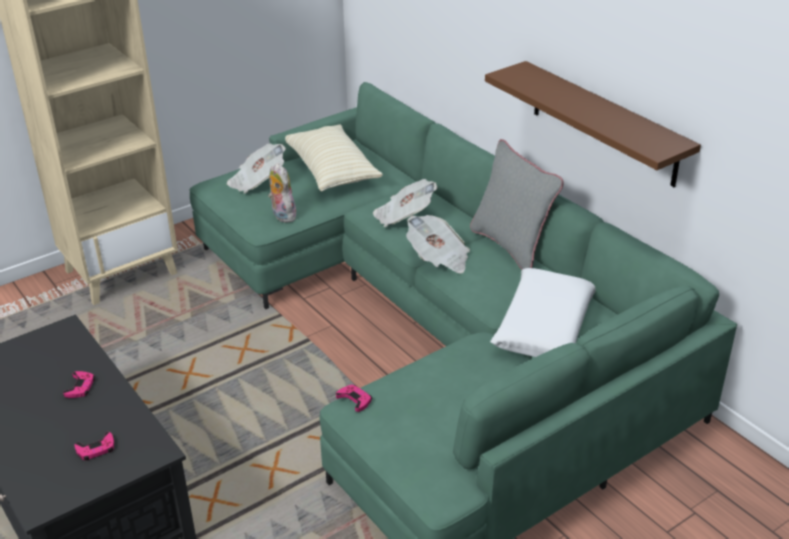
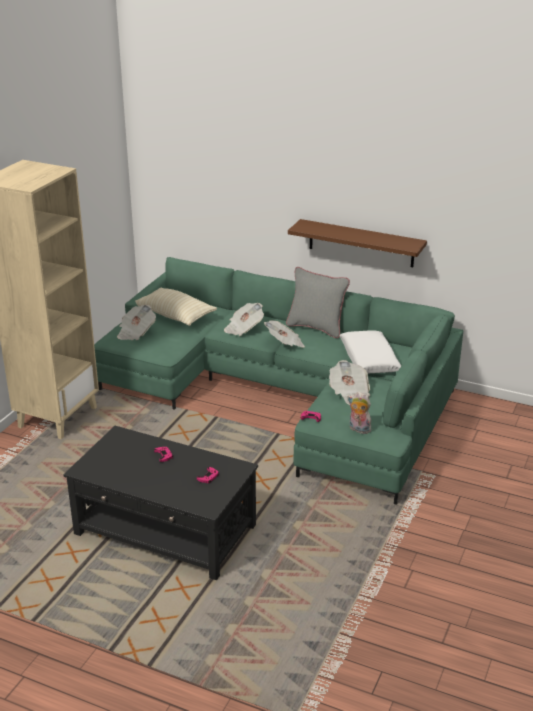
camera: 30 degrees left, 5 degrees down
plush toy [268,163,296,223] -> plush toy moved to [347,392,371,434]
none -> newspaper [329,360,370,405]

